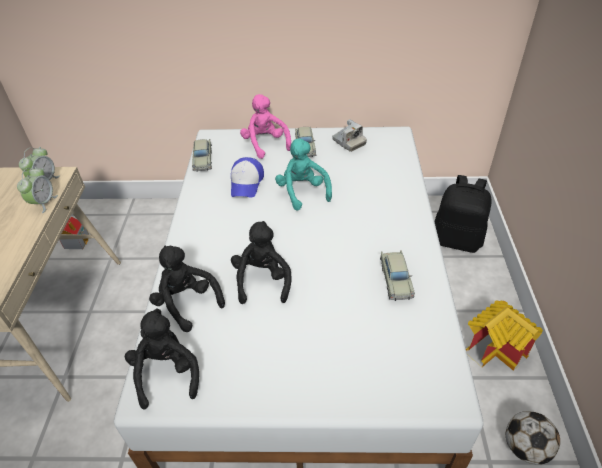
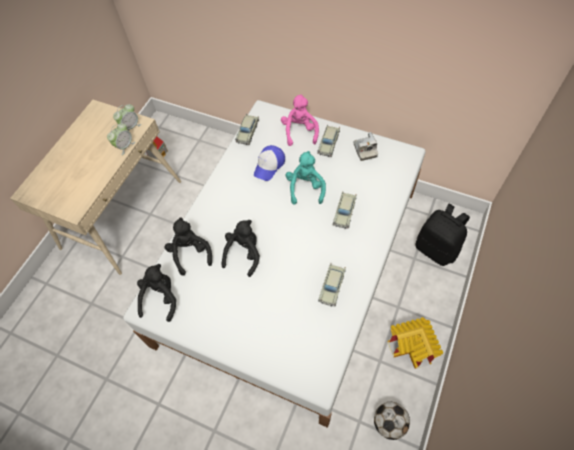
camera: 25 degrees right, 15 degrees up
none -> beige toy car [333,192,356,229]

